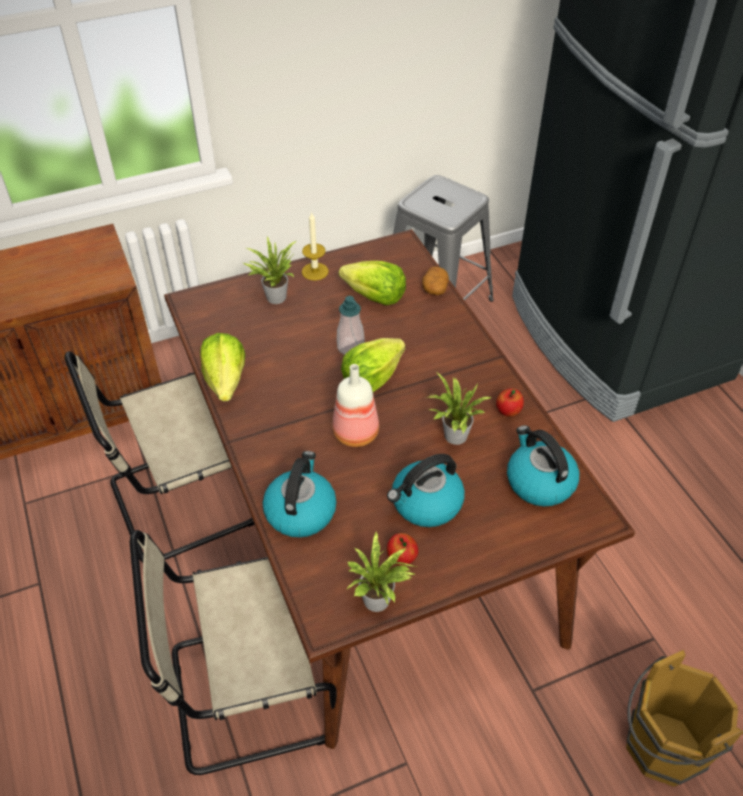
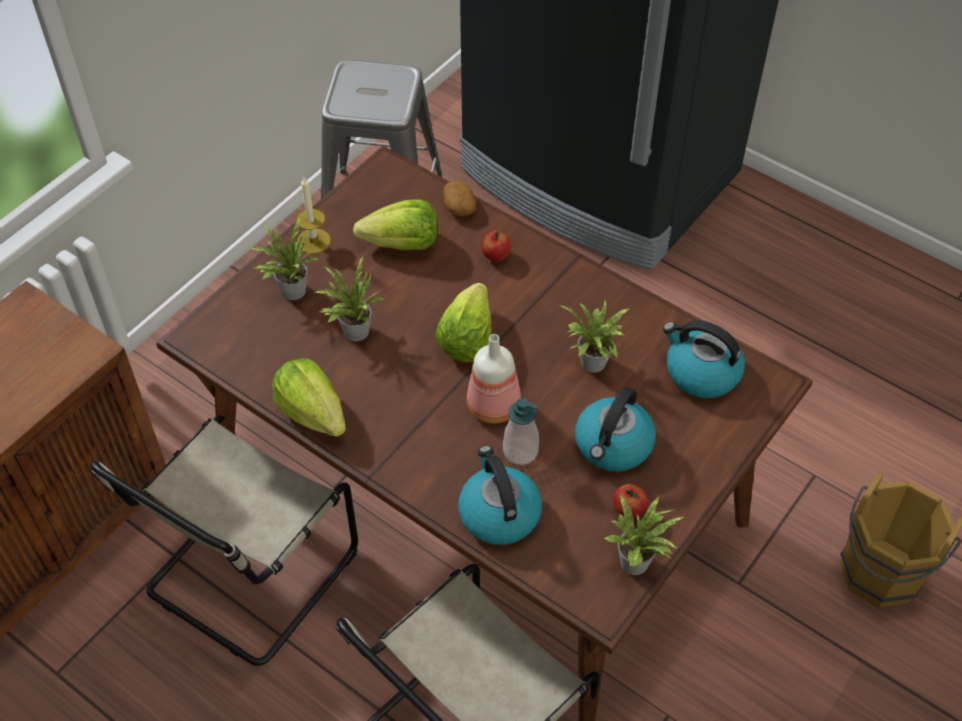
camera: 30 degrees left, 5 degrees up
soap dispenser [337,296,365,355] -> soap dispenser moved to [503,398,539,465]
apple [496,388,524,417] -> apple moved to [482,230,511,262]
none -> potted plant [313,256,384,341]

